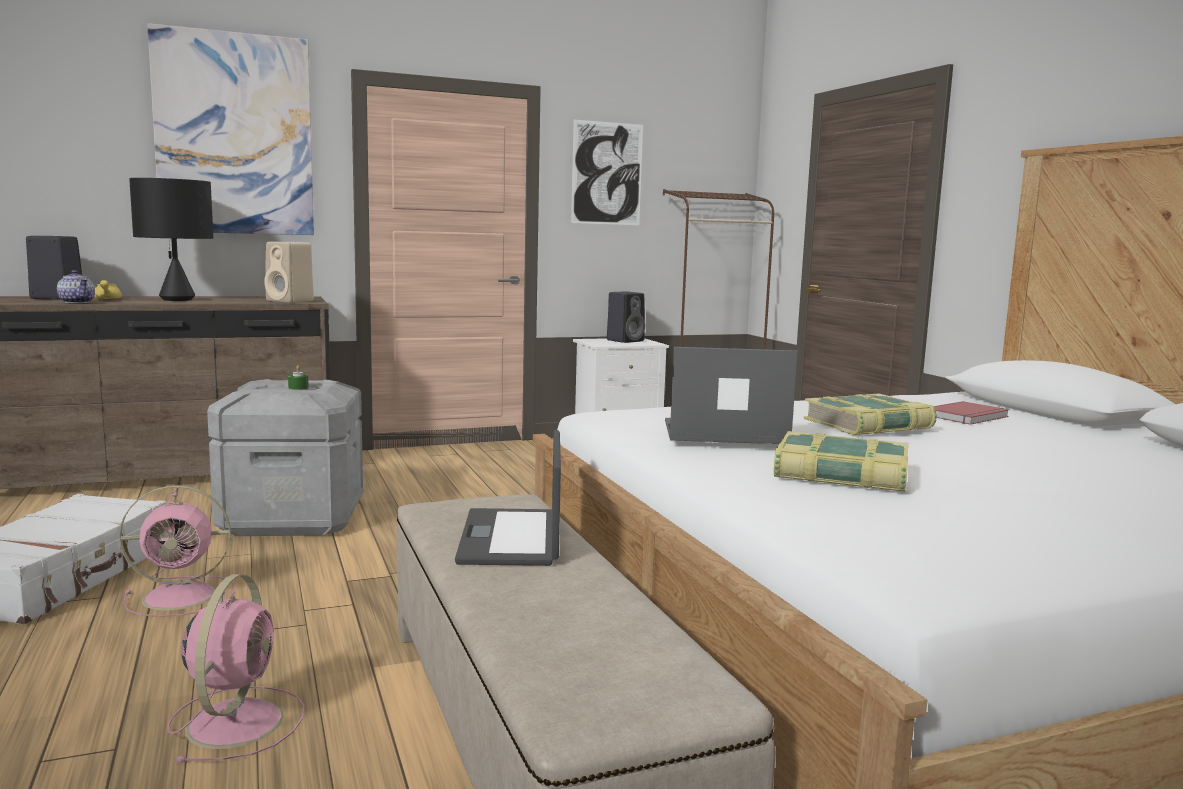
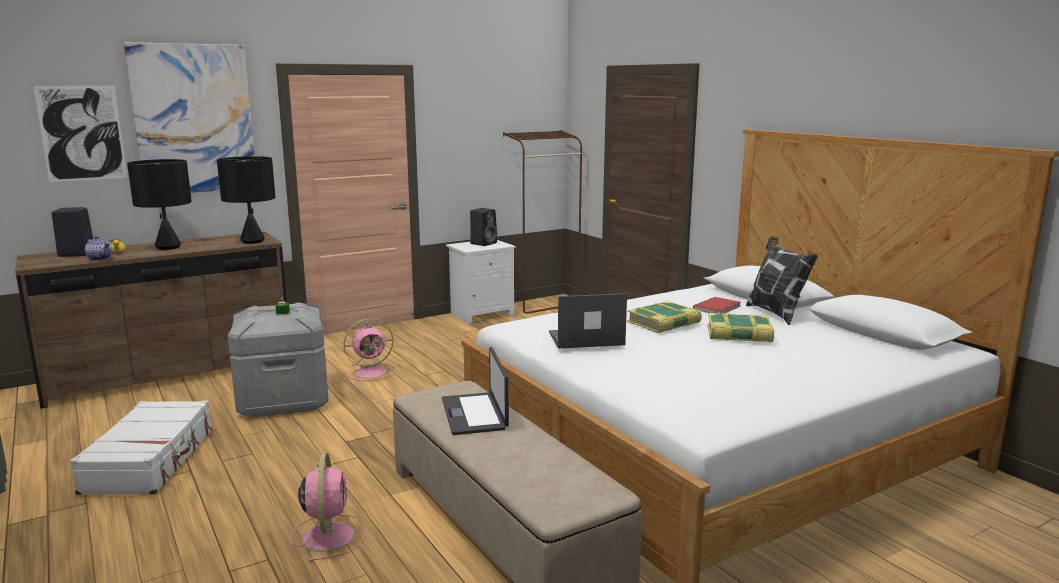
camera: 10 degrees left, 5 degrees up
pink fan [119,485,235,617] -> pink fan moved to [343,318,396,381]
beige speaker [264,242,314,303] -> black table lamp [217,156,276,244]
picture [571,120,643,225] -> picture moved to [34,86,127,182]
book [774,431,908,492] -> book moved to [707,313,774,342]
none -> pillow [746,236,818,325]

